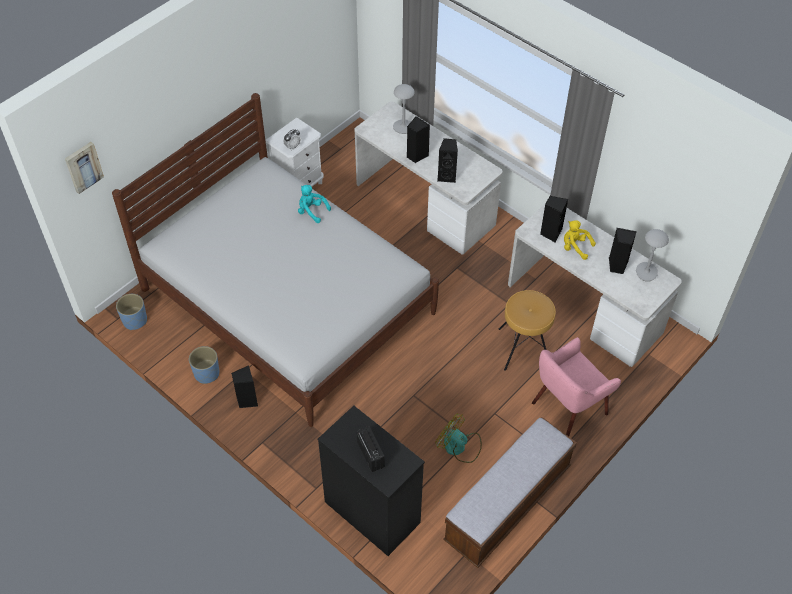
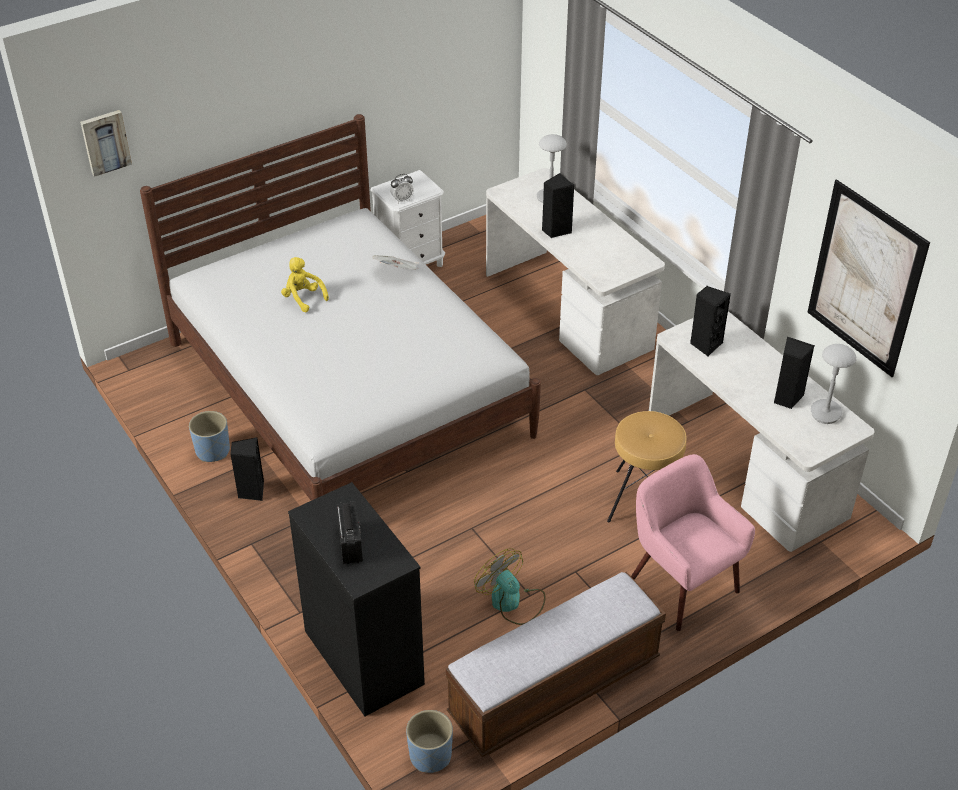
camera: 15 degrees right, 10 degrees down
blue planter [116,294,147,330] -> blue planter moved to [406,710,453,773]
turquoise plush toy [298,185,331,223] -> newspaper [373,255,419,270]
black speaker [438,138,458,183] -> none
pink armchair [532,337,621,436] -> pink armchair turned 75 degrees clockwise [631,454,755,631]
yellow plush toy [564,220,596,260] -> yellow plush toy moved to [281,257,329,312]
none -> picture [808,179,930,377]

